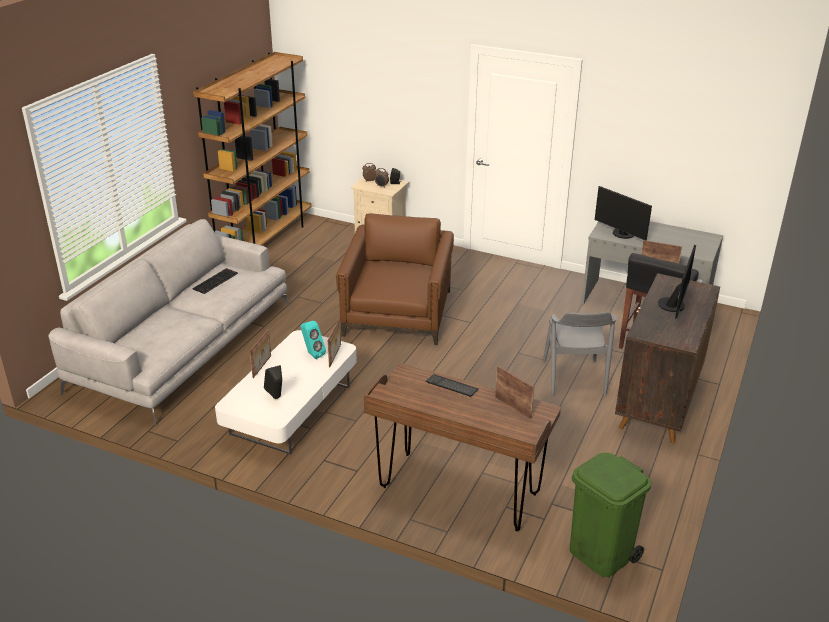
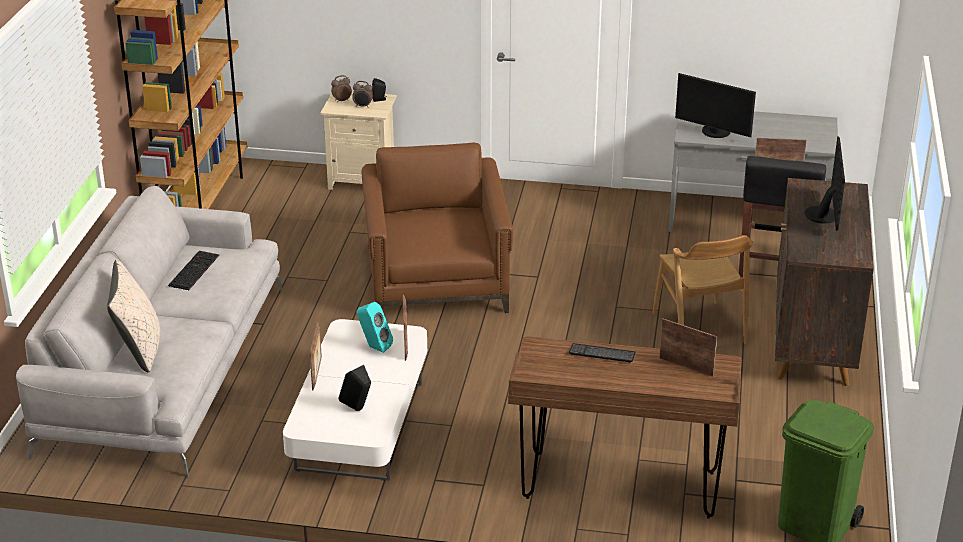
camera: 15 degrees left, 0 degrees up
grey chair [543,312,617,397] -> brown chair [652,235,753,344]
none -> beige pillow [107,259,160,372]

